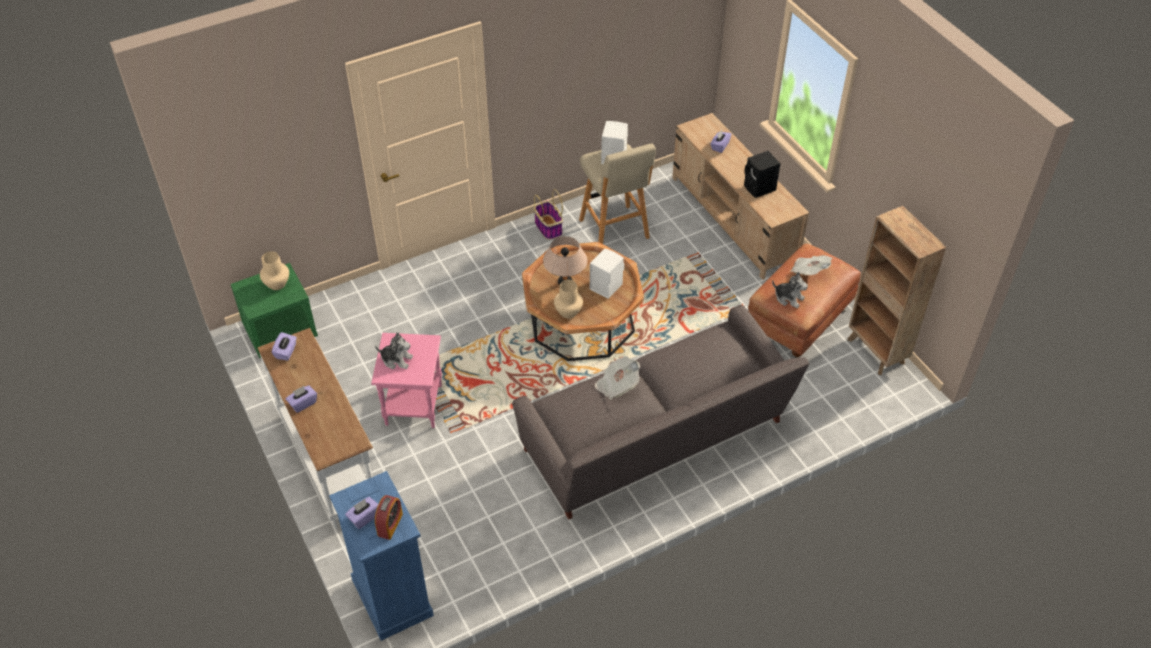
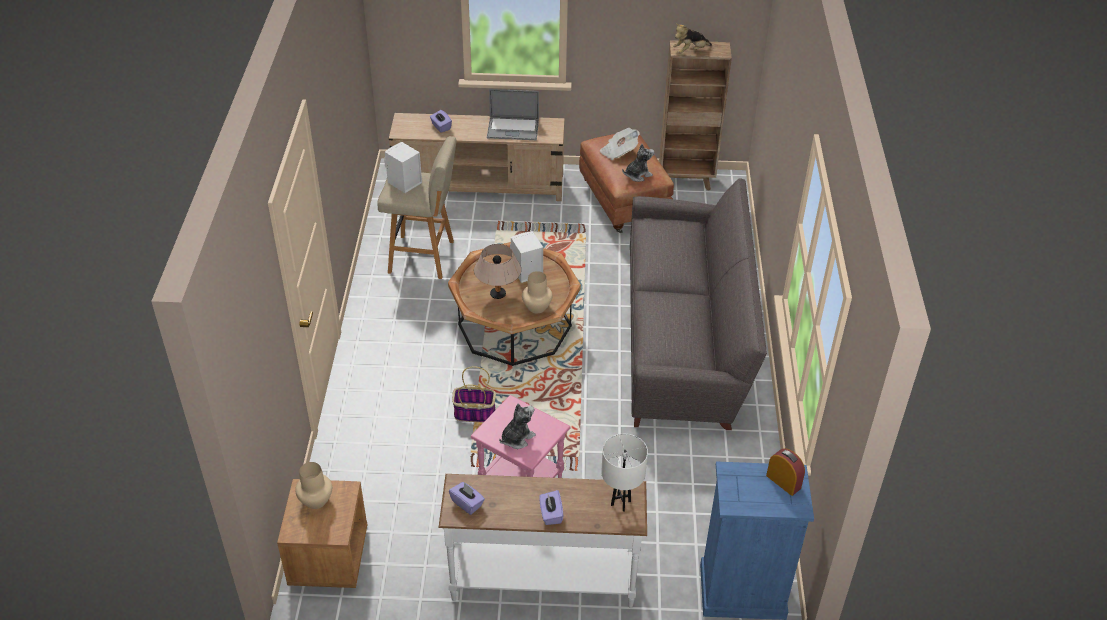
camera: 60 degrees left, 5 degrees down
green nightstand [231,263,318,358] -> brown nightstand [277,479,367,588]
purple tissue box [345,497,378,529] -> none
basket [534,189,563,240] -> basket moved to [452,366,496,422]
newspaper [595,356,641,400] -> none
black speaker [744,151,780,198] -> laptop [487,89,539,140]
none -> white table lamp [601,434,648,512]
none -> plush toy [673,23,712,54]

